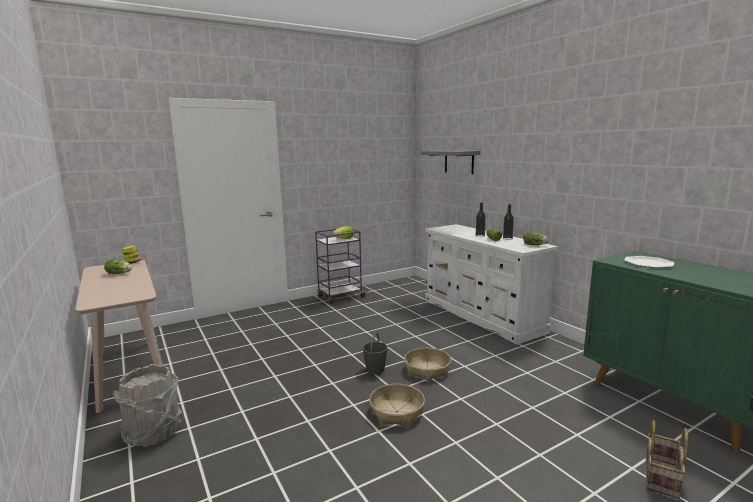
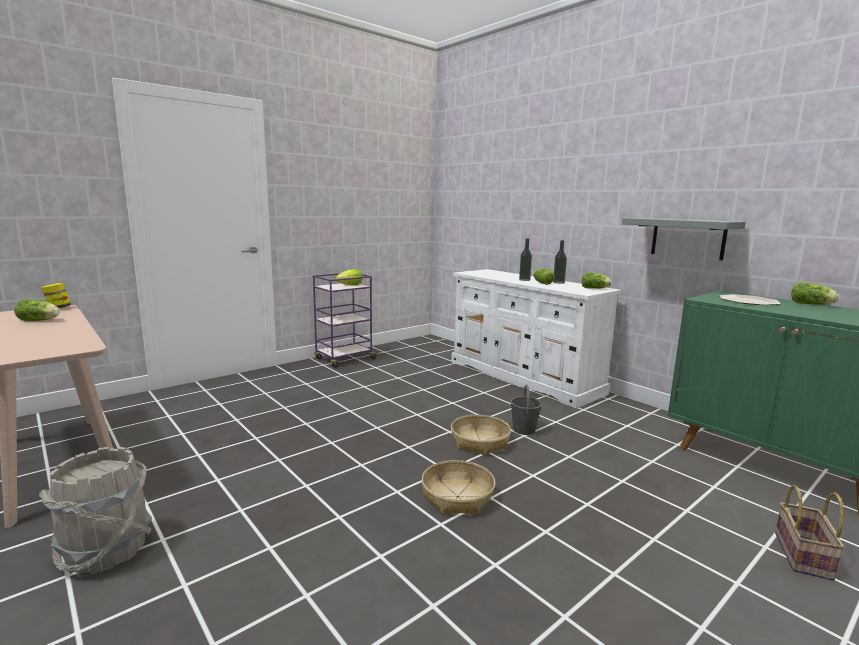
camera: 10 degrees left, 0 degrees up
grey bucket [362,332,388,374] -> grey bucket moved to [510,385,542,435]
grey shelf [421,151,480,174] -> grey shelf moved to [622,218,746,260]
none -> lettuce [791,282,839,305]

